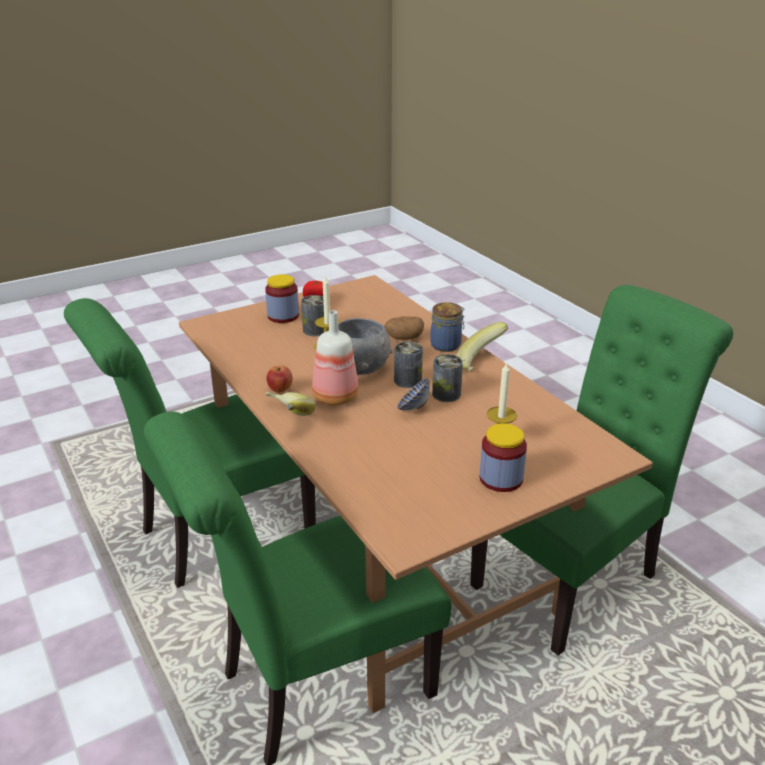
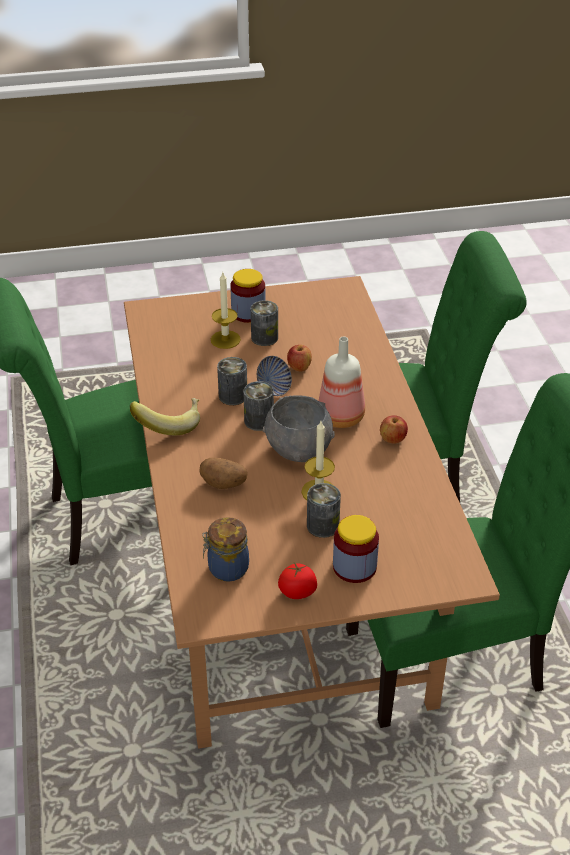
camera: 160 degrees left, 10 degrees up
banana [265,391,316,416] -> none
jar [430,302,464,352] -> jar moved to [202,517,249,582]
none -> can [251,300,278,346]
none -> apple [287,345,312,372]

